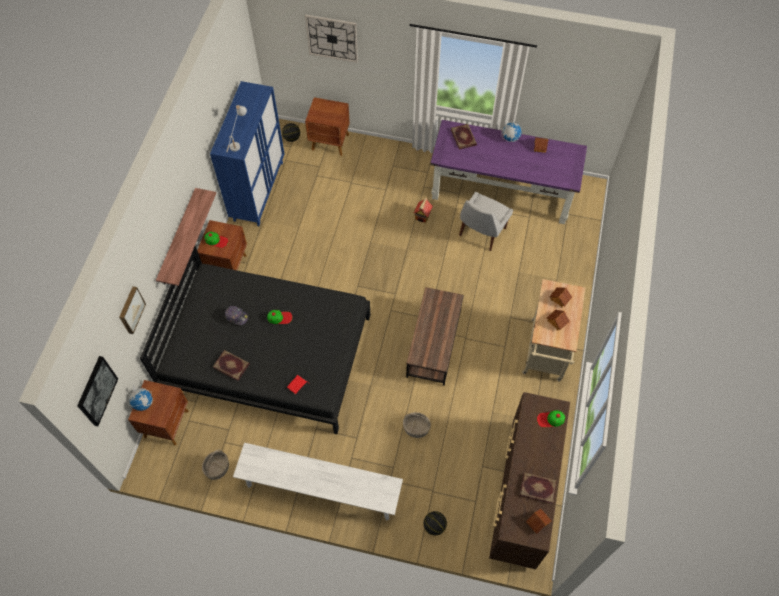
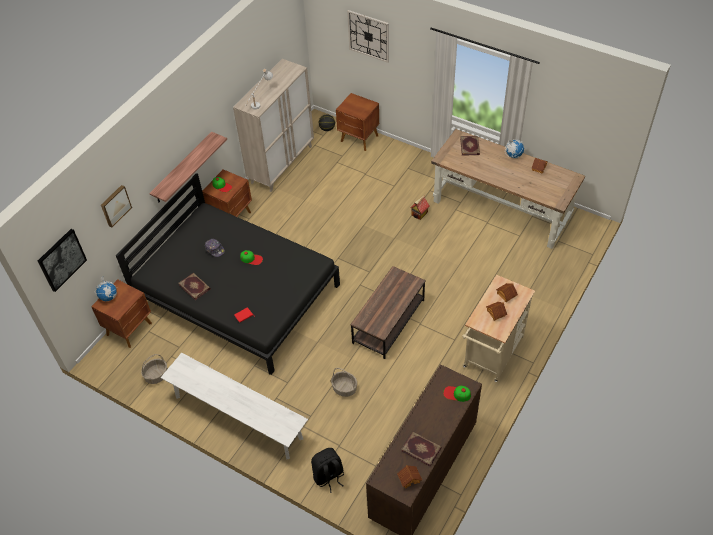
camera: 20 degrees right, 10 degrees down
blue cabinet [210,81,284,226] -> beige cabinet [233,59,314,192]
basketball [423,511,447,535] -> black backpack [311,448,344,493]
purple desk [430,120,587,224] -> brown desk [431,129,585,249]
white chair [459,192,513,251] -> none

